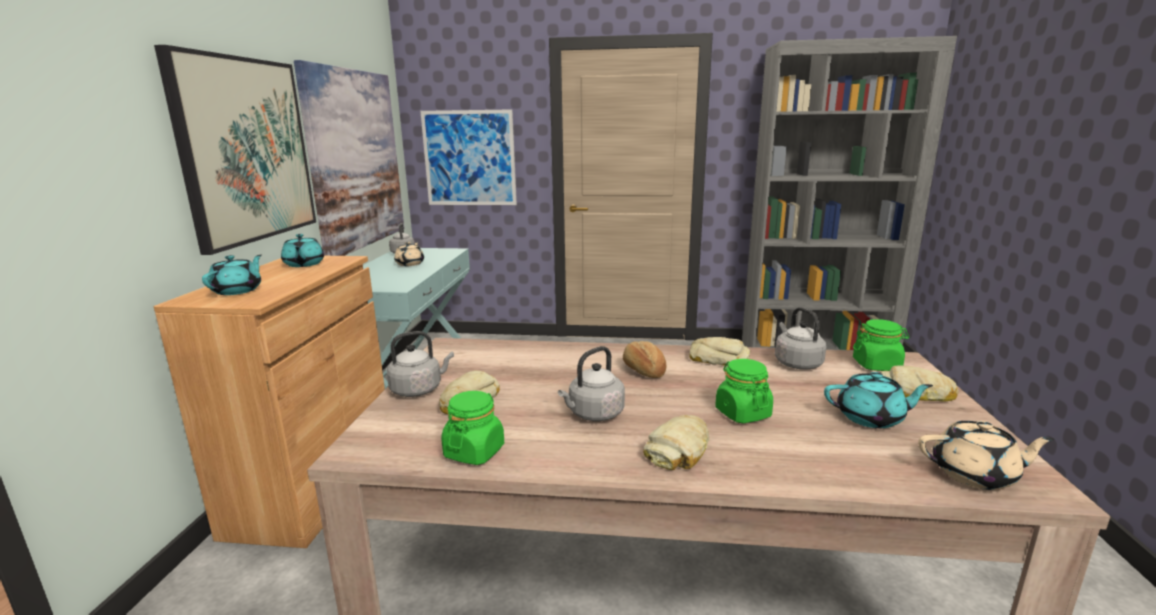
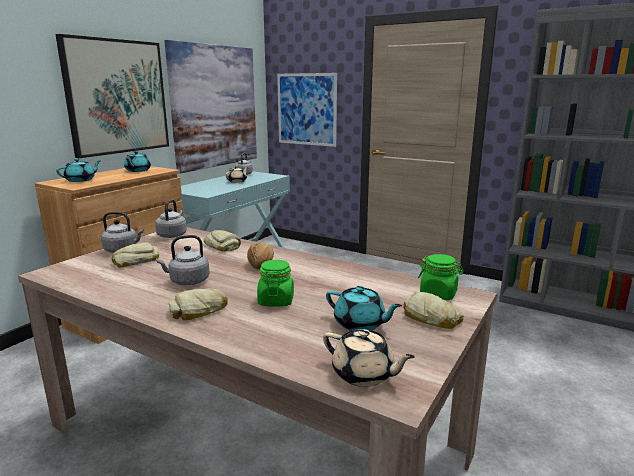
camera: 25 degrees right, 0 degrees up
green jar [441,391,504,465] -> none
bread [689,337,750,366] -> bread moved to [204,230,241,252]
grey kettle [775,307,826,370] -> grey kettle moved to [155,199,187,238]

